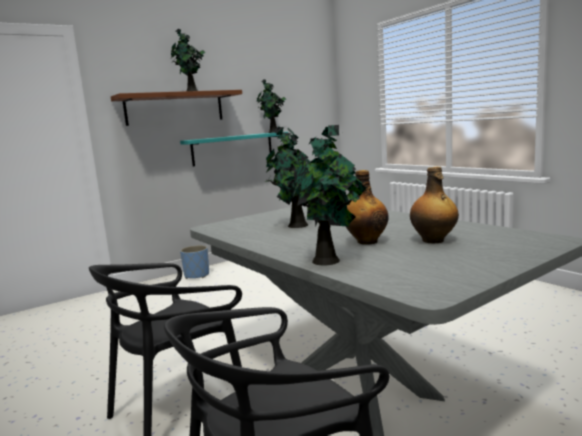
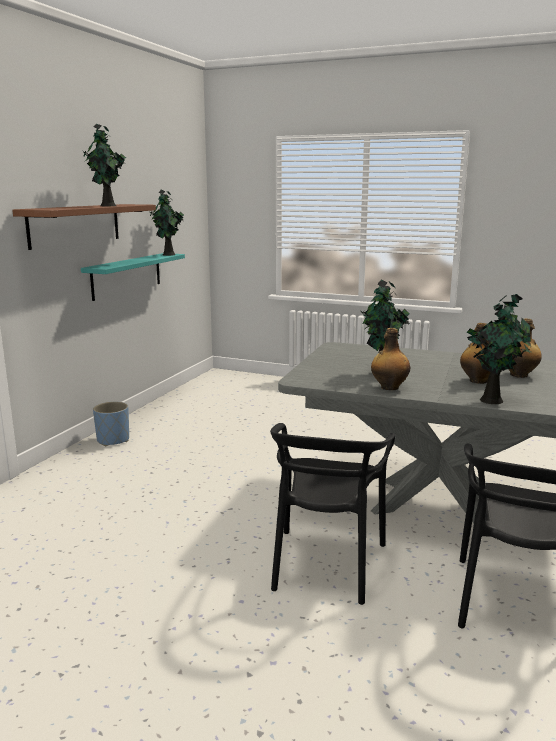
camera: 35 degrees left, 5 degrees up
none -> bottle [371,328,410,390]

